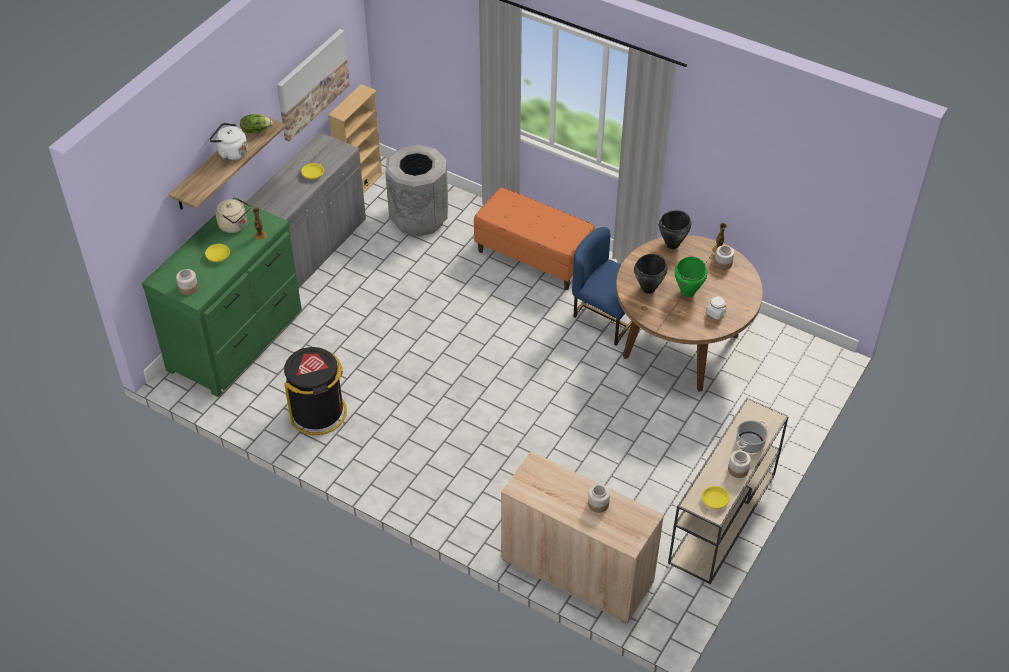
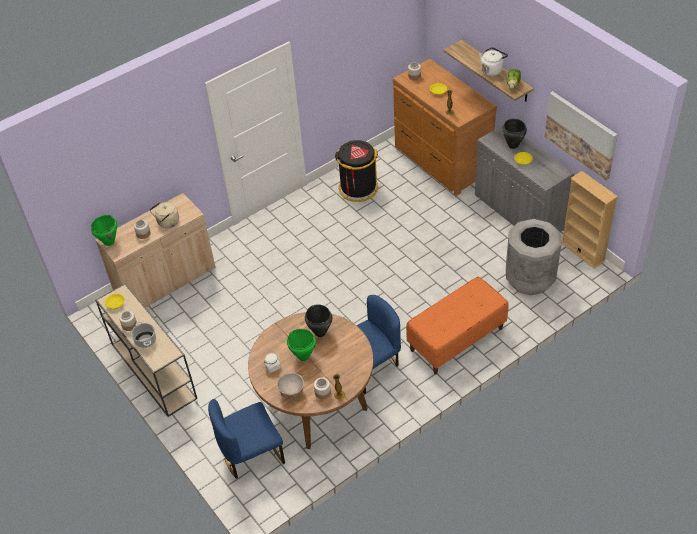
camera: 115 degrees right, 0 degrees up
green dresser [142,197,302,397] -> brown dresser [393,59,497,196]
beige kettle [216,198,251,233] -> beige kettle moved to [150,202,179,228]
black cooking pot [659,210,691,249] -> black cooking pot moved to [502,119,527,149]
none -> green cooking pot [91,215,117,246]
none -> blue chair [208,399,285,479]
none -> beige bowl [277,373,304,400]

